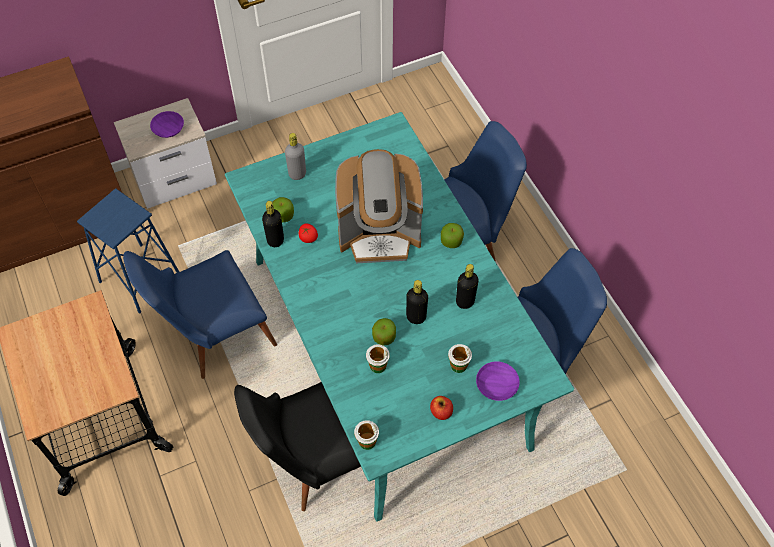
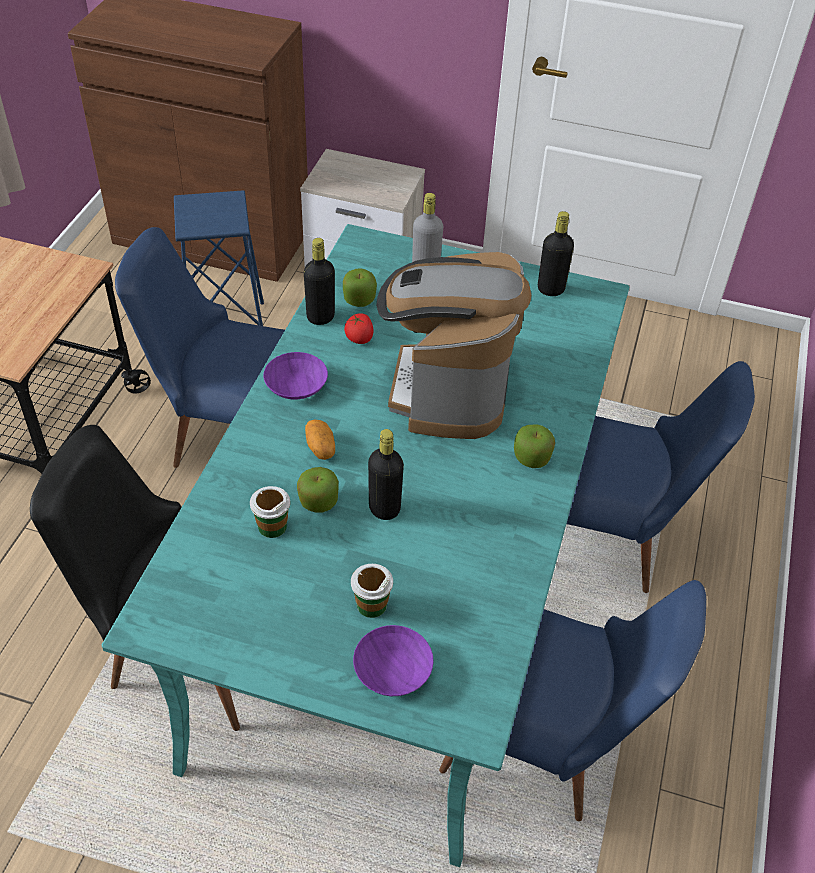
camera: 40 degrees right, 10 degrees down
purple bowl [150,111,184,138] -> purple bowl moved to [263,352,328,399]
coffee machine [335,149,423,263] -> coffee machine turned 60 degrees clockwise [376,252,531,439]
cup [354,420,379,450] -> none
apple [430,396,453,420] -> none
black bottle [456,264,478,309] -> black bottle moved to [538,211,574,296]
none -> potato [305,419,335,460]

